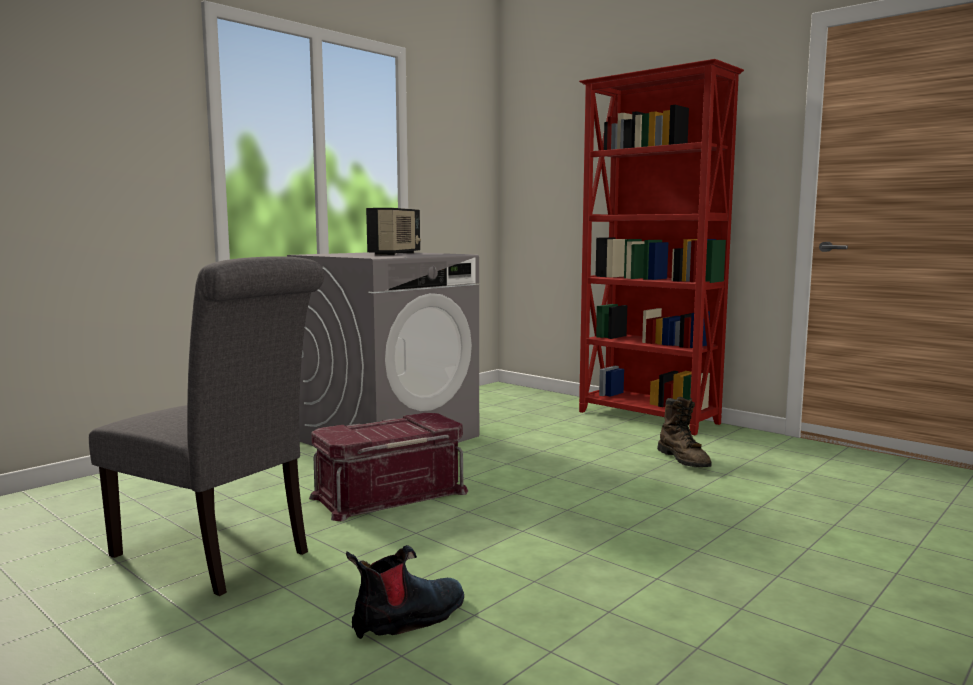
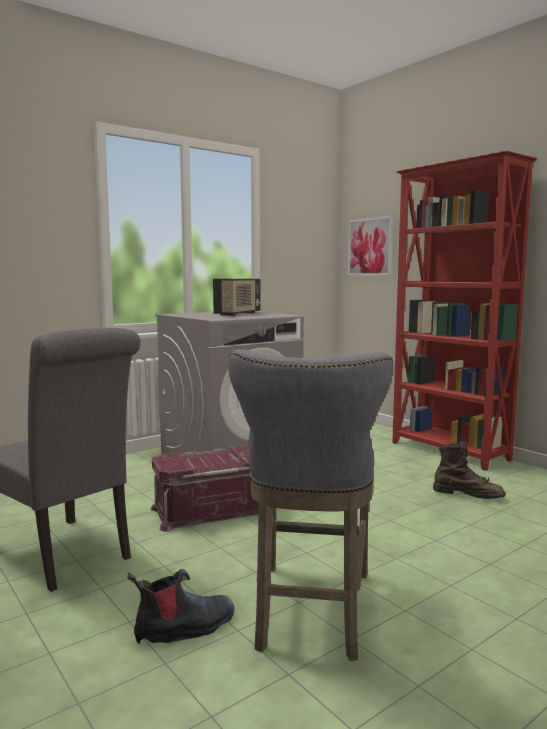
camera: 10 degrees right, 0 degrees up
brown boot [657,397,712,467] -> brown boot turned 60 degrees counterclockwise [433,441,506,499]
none -> grey stool [228,349,393,661]
none -> picture [348,216,393,276]

